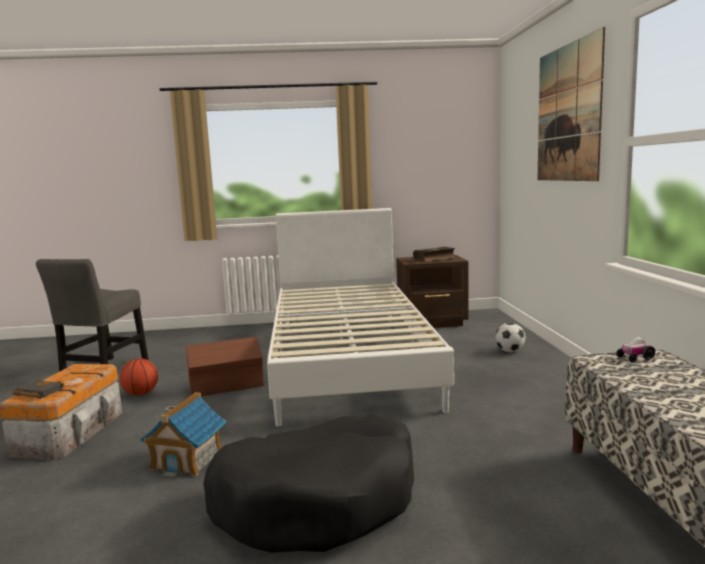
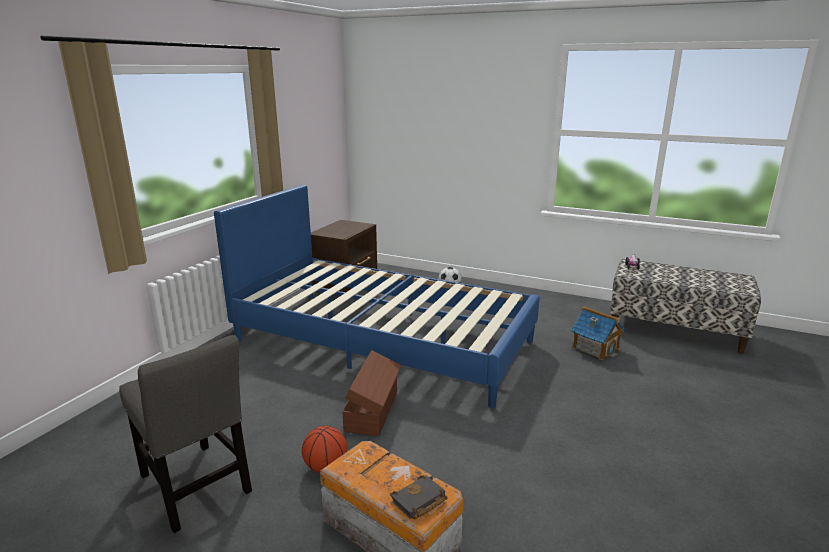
camera: 60 degrees left, 10 degrees up
toy house [140,392,227,478] -> toy house moved to [571,306,625,360]
black dog bed [203,414,414,553] -> none
white bed [267,208,454,427] -> blue bed [214,185,540,408]
book [413,247,455,262] -> none
picture [537,27,605,181] -> none

